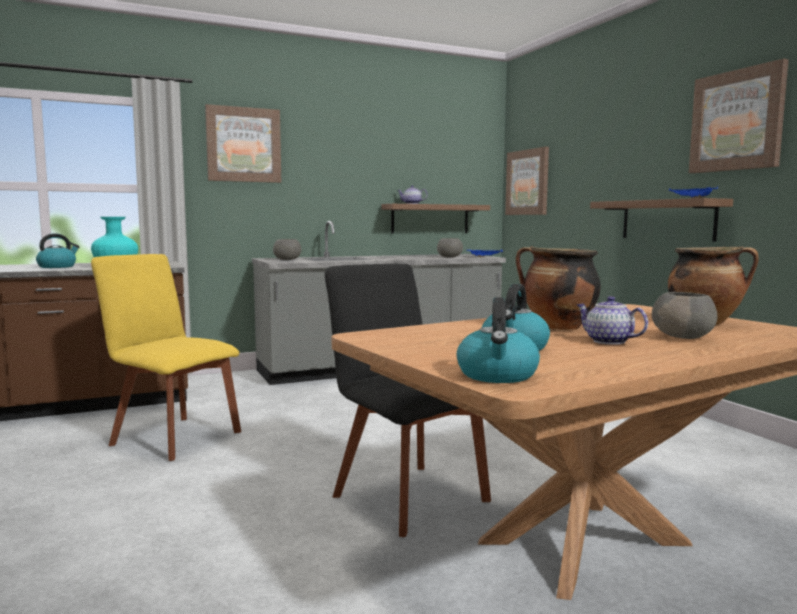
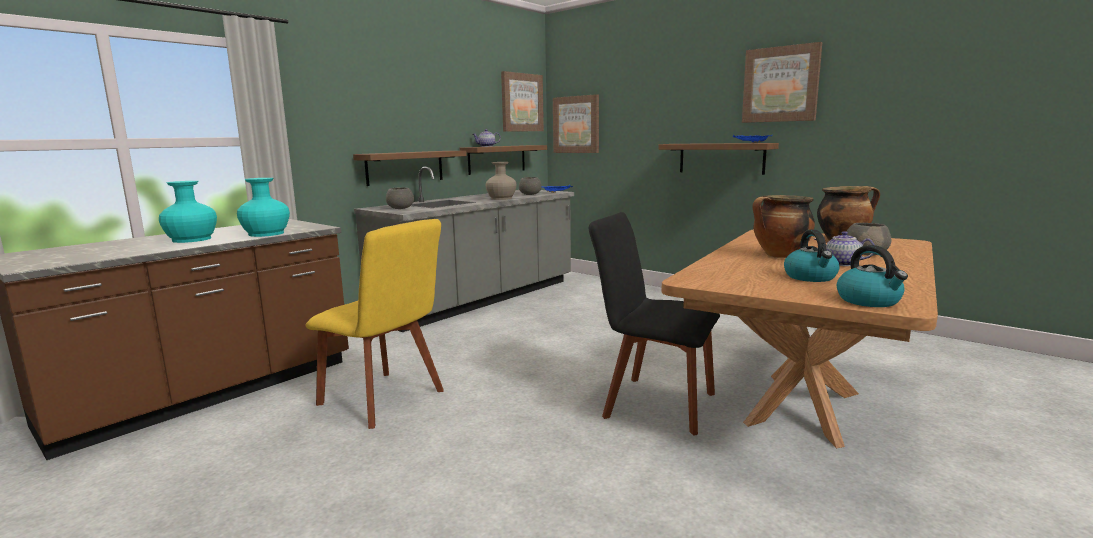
camera: 25 degrees left, 5 degrees up
kettle [36,233,80,268] -> turquoise vase [159,181,217,243]
yellow chair [91,254,241,461] -> yellow chair turned 150 degrees counterclockwise [305,219,444,429]
picture [205,104,281,183] -> picture moved to [501,71,544,132]
none -> shelf [353,151,467,186]
none -> beige vase [486,162,516,200]

